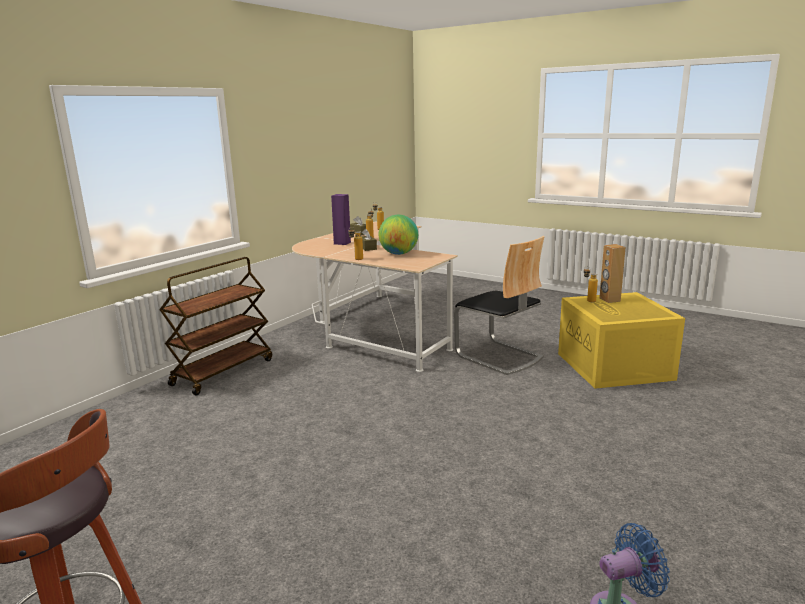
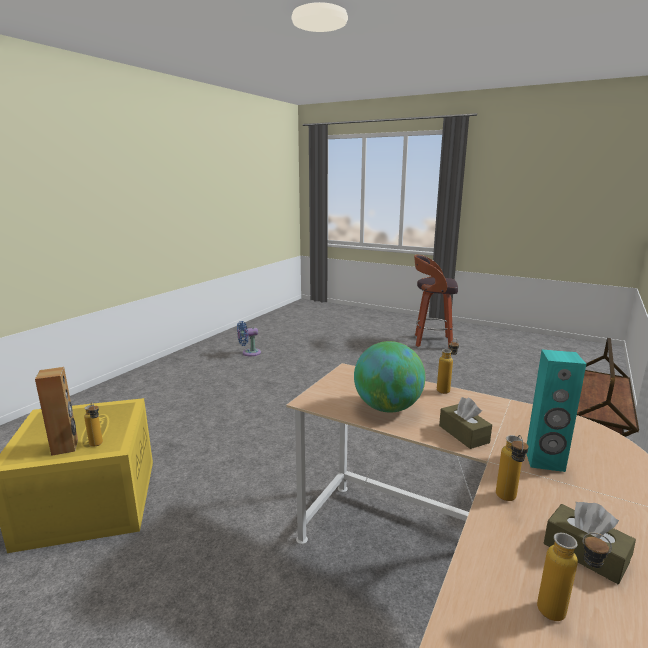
camera: 175 degrees right, 0 degrees up
purple speaker [331,194,351,245] -> turquoise speaker [526,350,586,472]
chair [454,236,545,375] -> none

